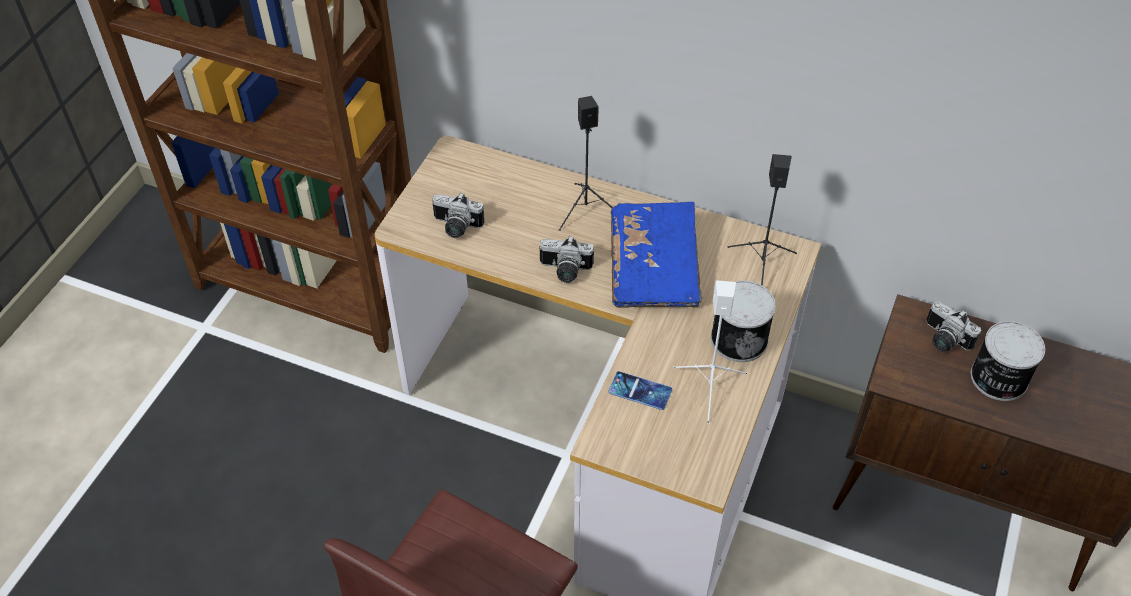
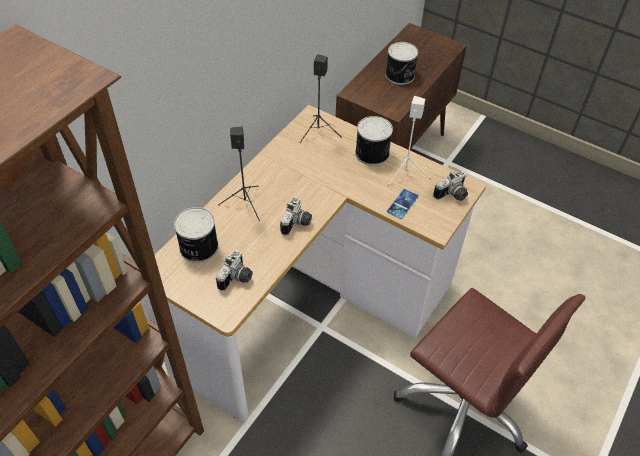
camera: 80 degrees left, 0 degrees up
blue book [611,202,702,308] -> none
camera [926,301,981,352] -> camera moved to [433,170,468,201]
none -> can [174,207,219,263]

